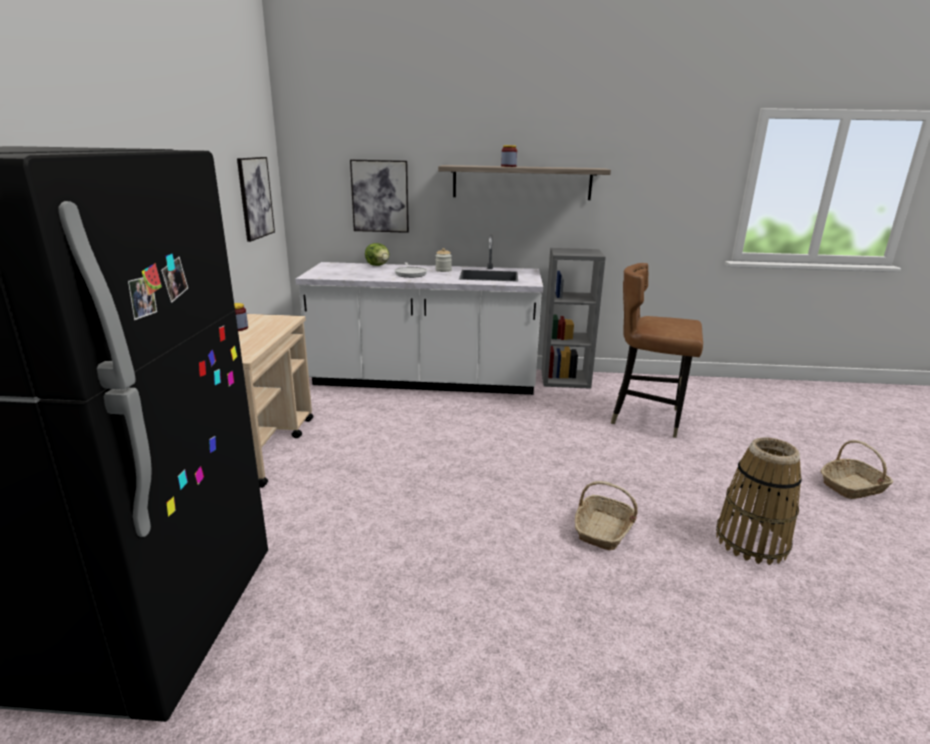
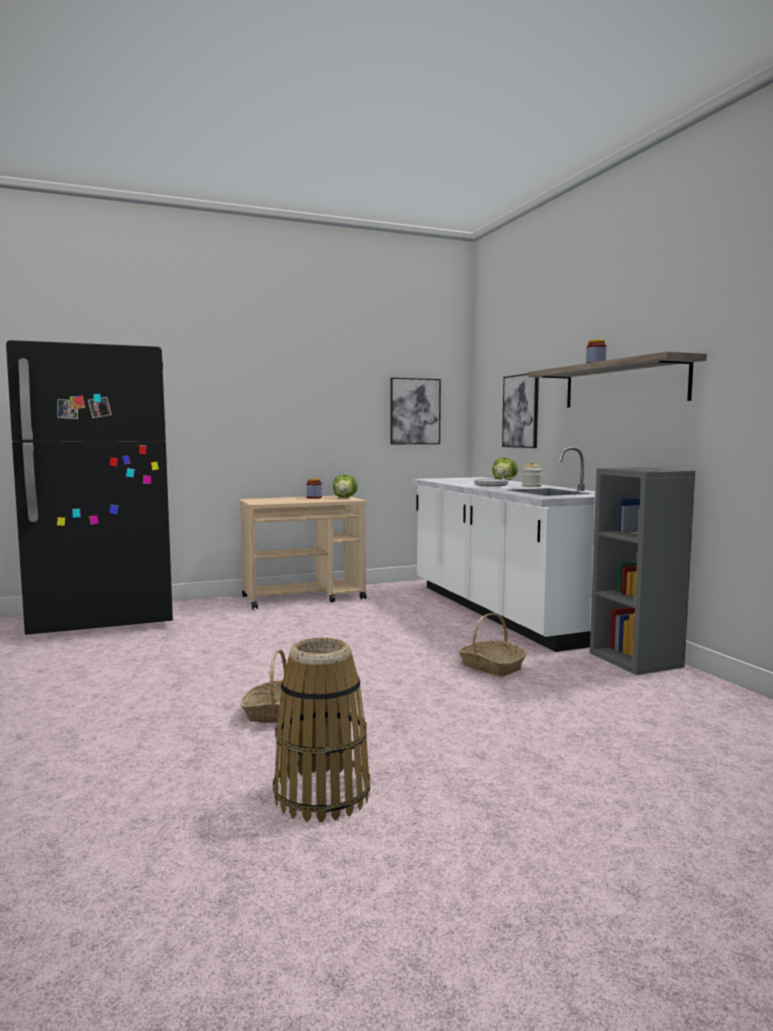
camera: 65 degrees right, 15 degrees down
brown chair [611,263,703,438] -> none
basket [821,440,893,499] -> basket moved to [458,613,527,677]
none -> lettuce [333,475,358,498]

